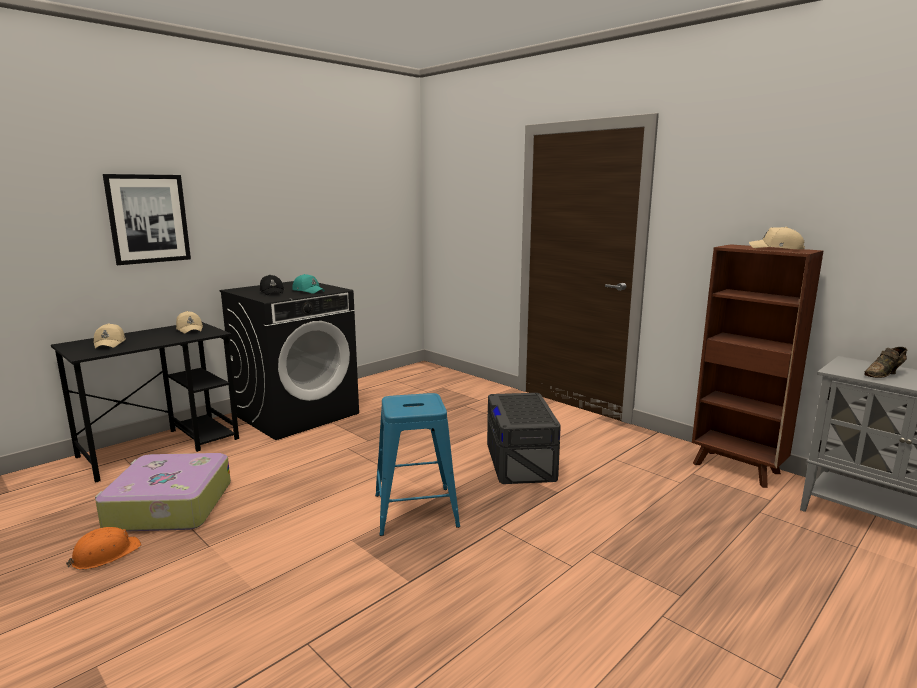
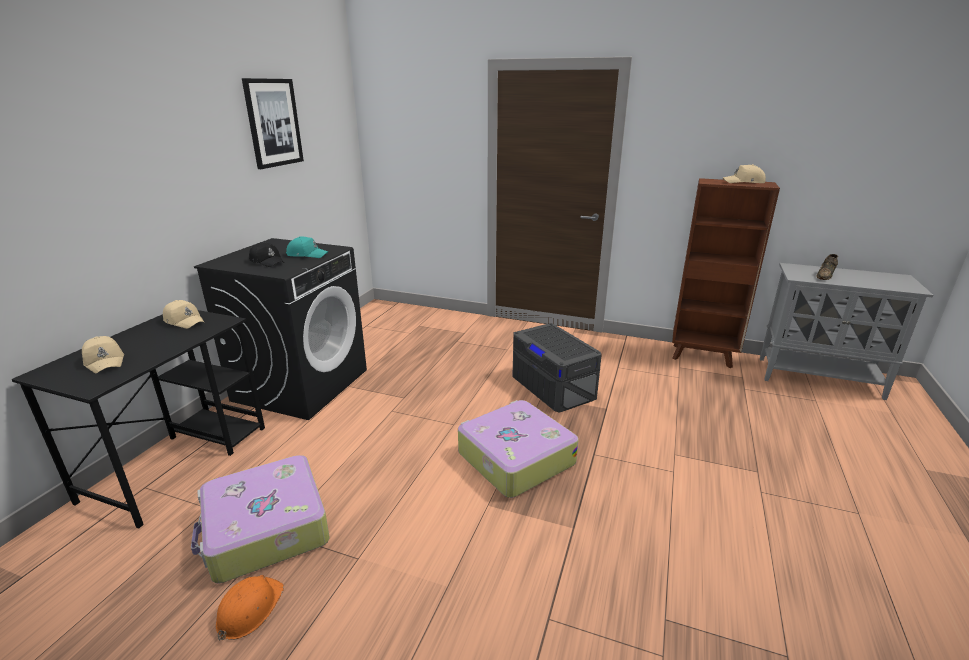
camera: 25 degrees left, 10 degrees up
picture [103,174,191,265] -> picture moved to [242,78,304,169]
blue stool [375,393,460,536] -> suitcase [458,400,579,498]

